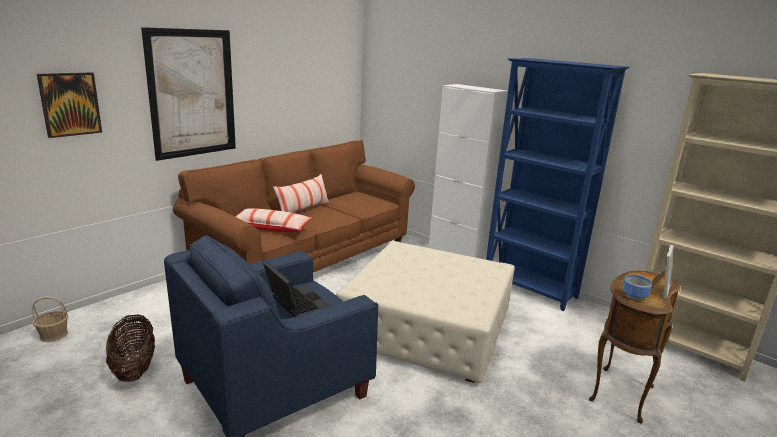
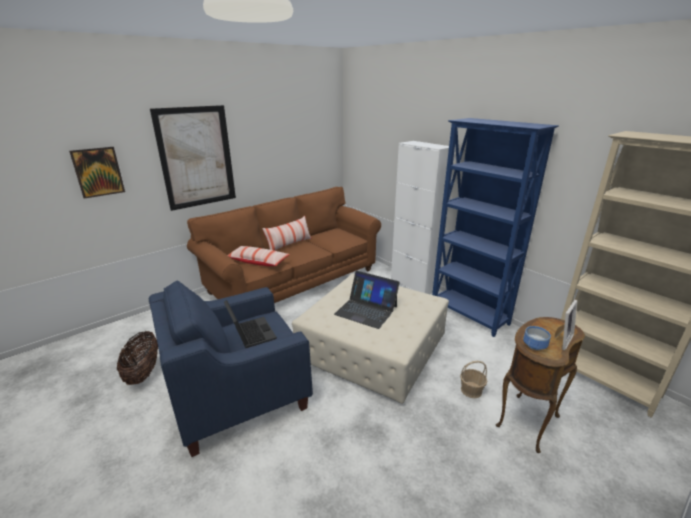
camera: 10 degrees right, 5 degrees up
basket [32,296,68,342] -> basket moved to [460,361,487,398]
none -> laptop [334,271,400,329]

